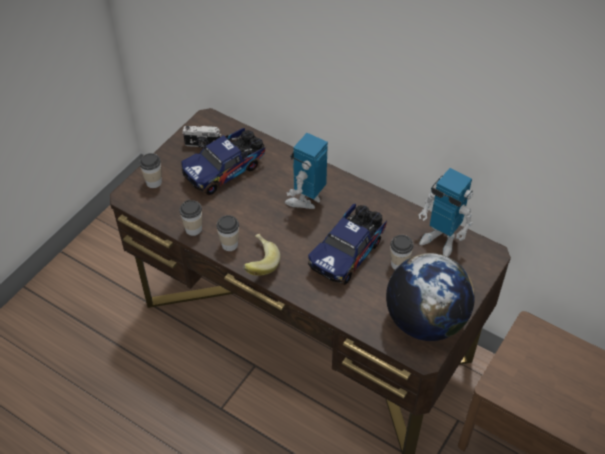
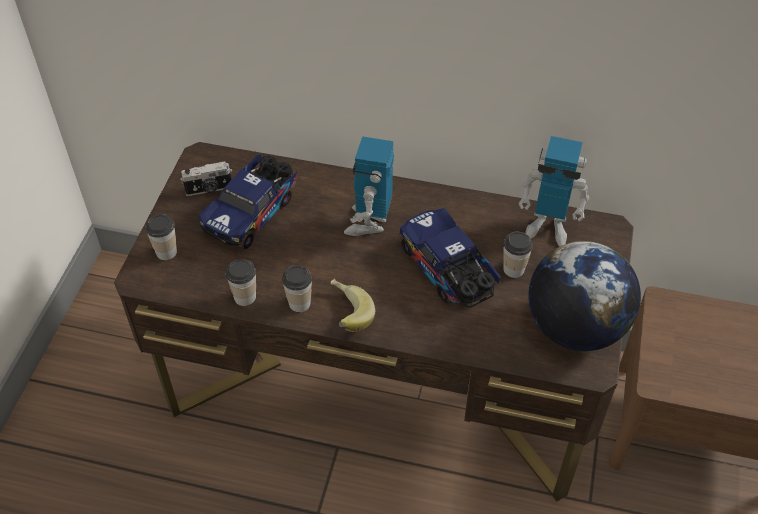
camera: 20 degrees left, 0 degrees up
toy truck [308,204,387,285] -> toy truck turned 135 degrees clockwise [399,208,501,308]

